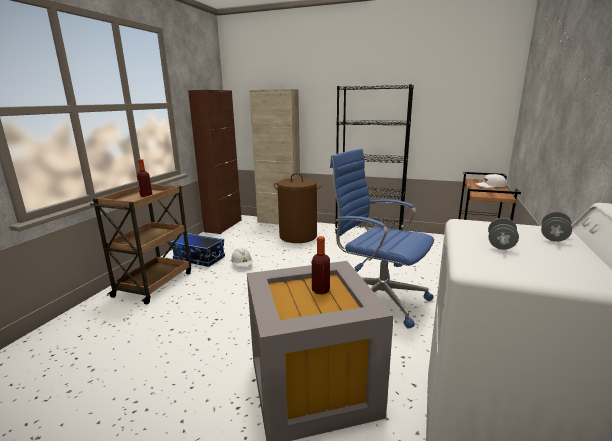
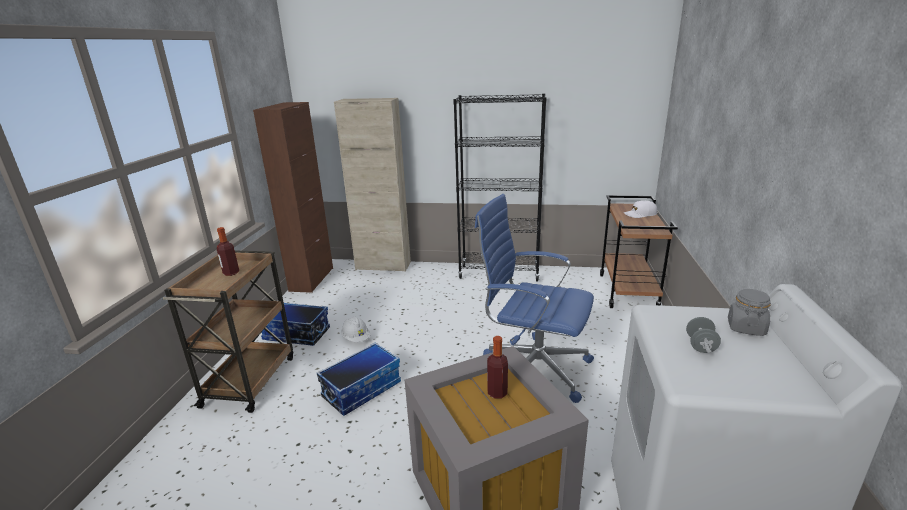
camera: 10 degrees left, 5 degrees up
brown laundry basket [274,173,321,243] -> none
grey dumbbell [541,212,572,242] -> grey jar [728,289,771,336]
none -> storage box [317,342,401,416]

